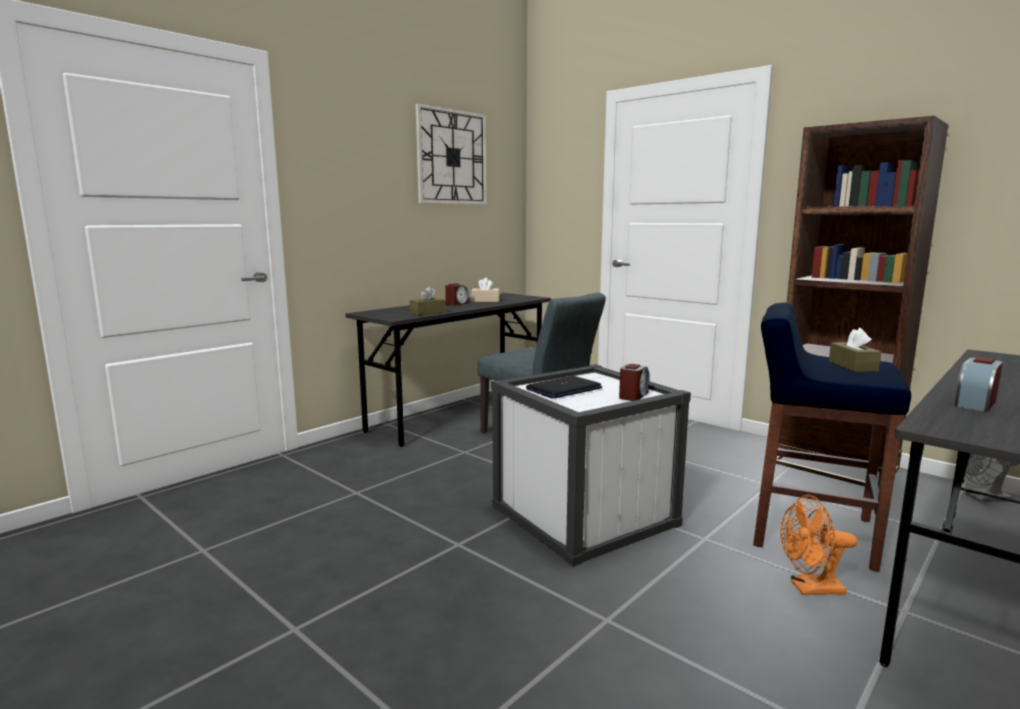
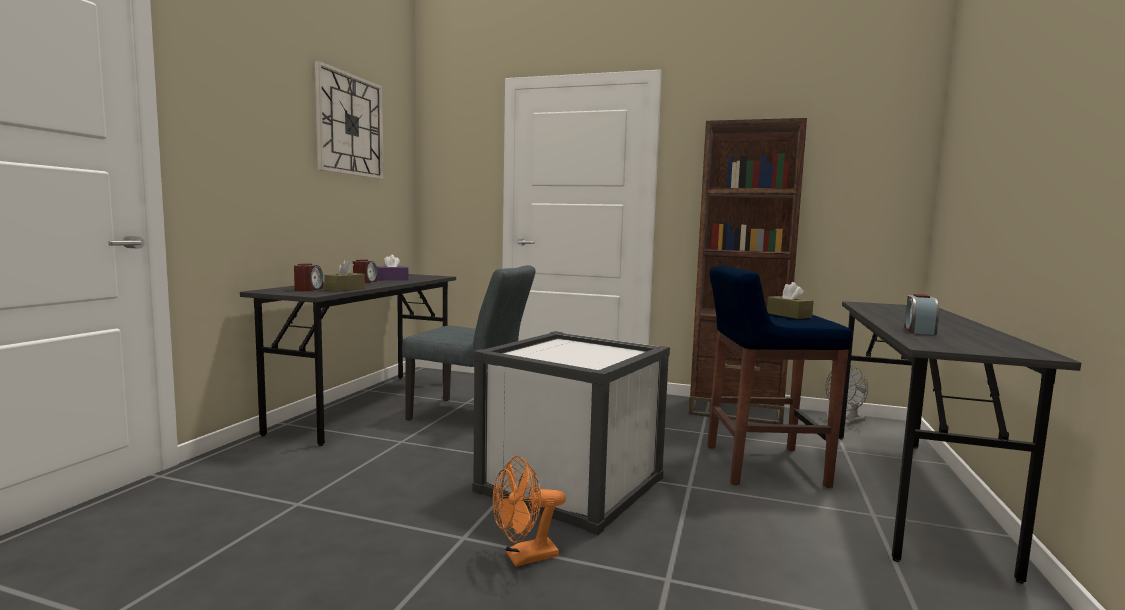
camera: 25 degrees left, 5 degrees down
beige tissue box [471,278,500,302] -> purple tissue box [377,255,409,280]
laptop [526,376,602,399] -> none
alarm clock [619,364,650,401] -> alarm clock moved to [294,263,323,291]
orange fan [780,495,857,595] -> orange fan moved to [493,456,566,567]

